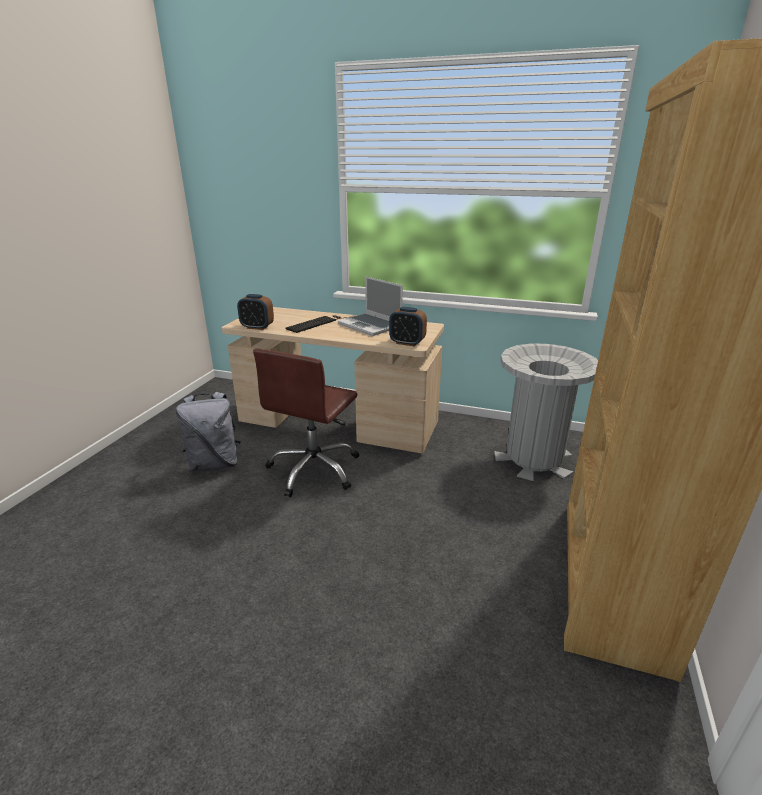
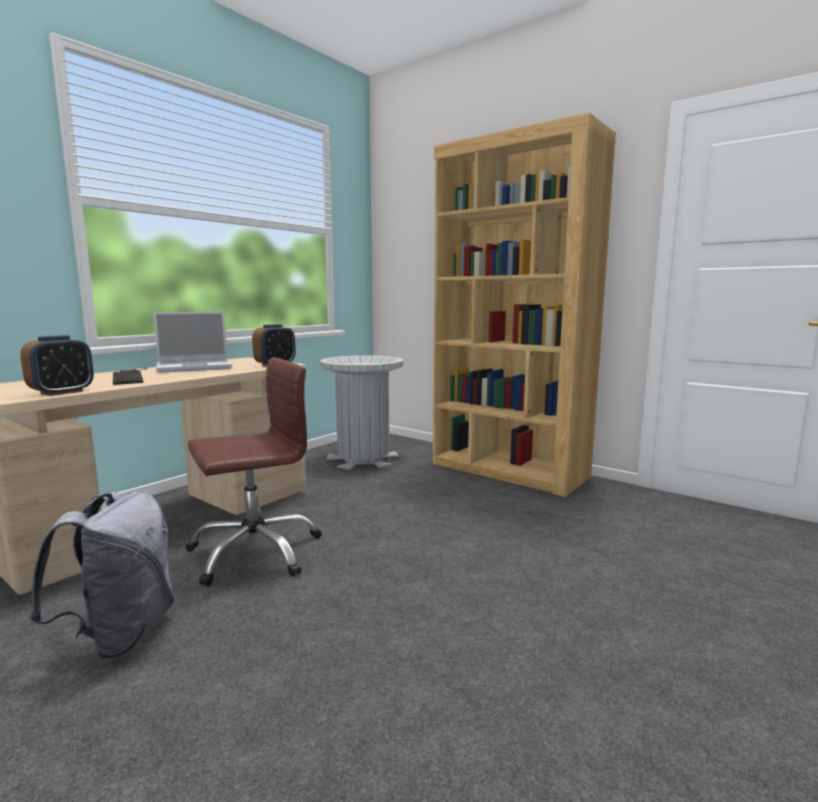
camera: 70 degrees left, 15 degrees down
brown office chair [253,349,359,497] -> brown office chair turned 75 degrees counterclockwise [185,357,322,586]

